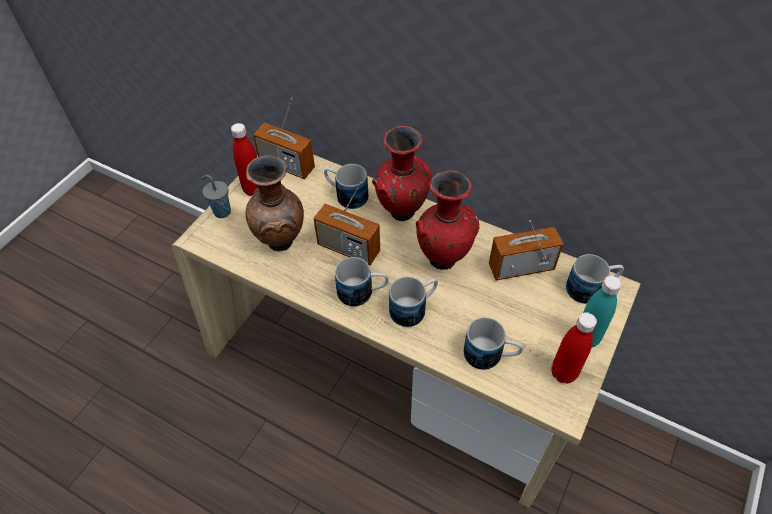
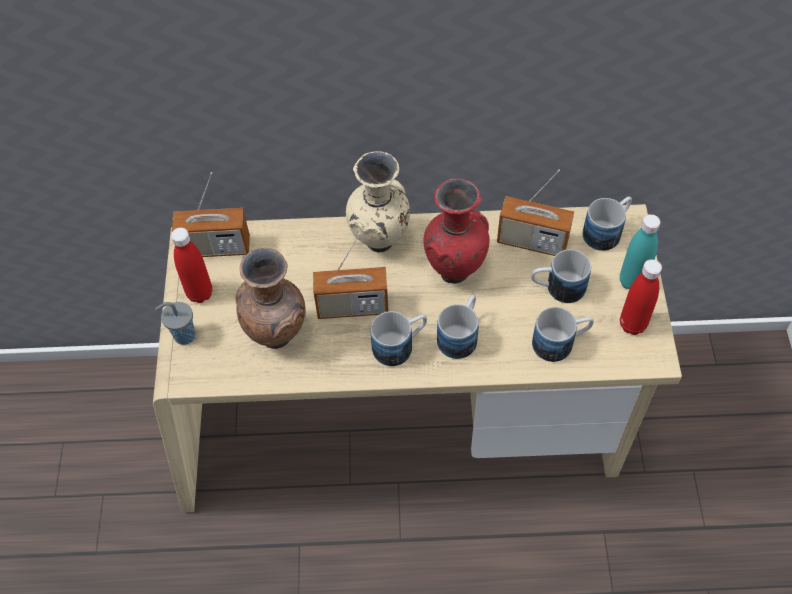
camera: 30 degrees left, 5 degrees up
mug [324,164,368,209] -> mug moved to [531,249,591,303]
red vase [372,126,431,221] -> beige vase [346,151,410,253]
radio [489,220,563,281] -> radio turned 120 degrees counterclockwise [497,169,574,256]

